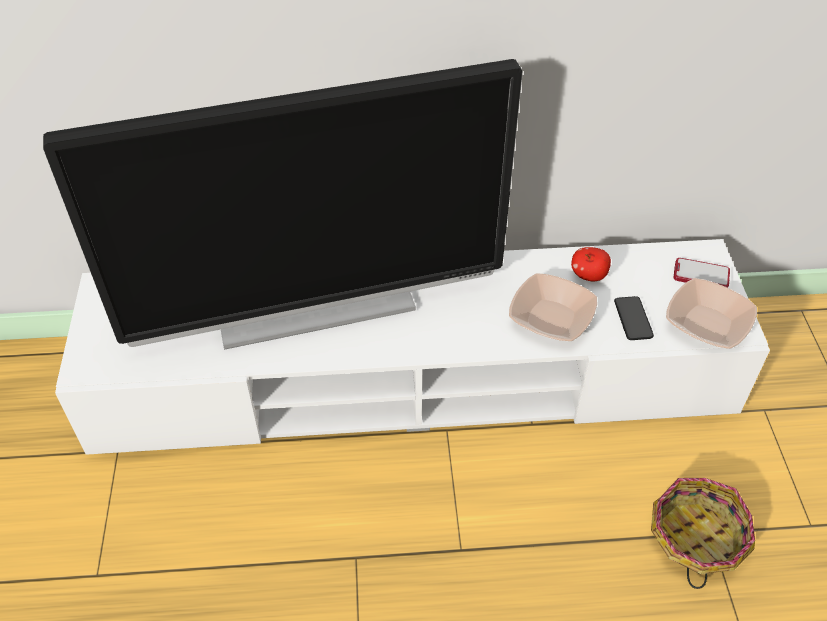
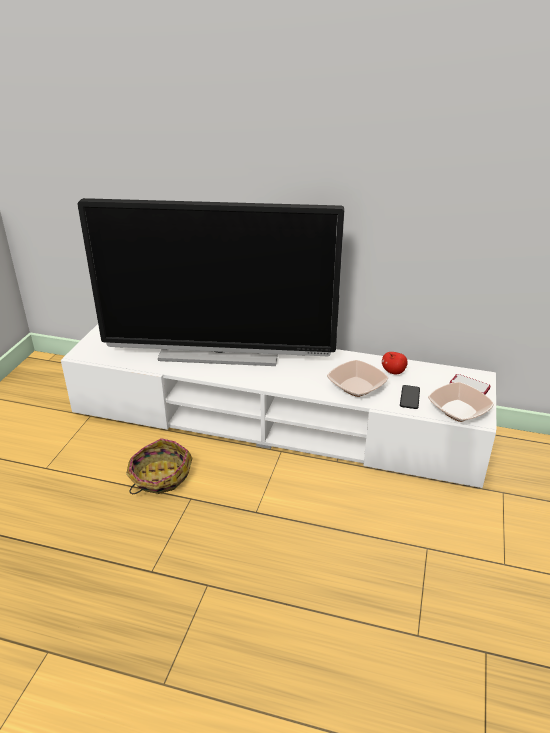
camera: 20 degrees right, 15 degrees down
basket [651,478,755,589] -> basket moved to [126,438,192,494]

